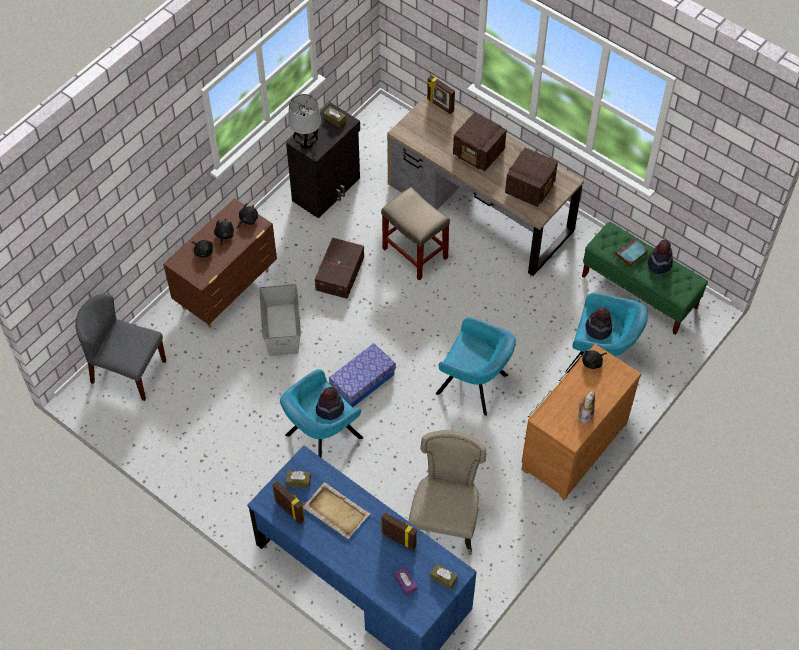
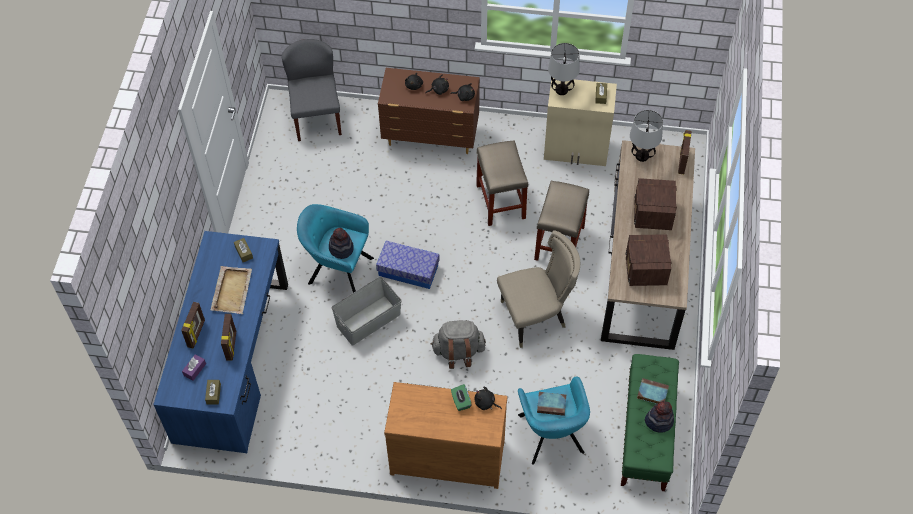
camera: 60 degrees right, 0 degrees up
grey storage box [259,284,301,356] -> grey storage box moved to [331,276,402,346]
picture frame [272,481,305,524] -> picture frame moved to [181,302,205,348]
black cabinet [286,102,360,219] -> beige cabinet [544,78,617,166]
brown storage box [315,238,364,299] -> beige stool [476,140,528,226]
beige chair [409,430,487,553] -> beige chair moved to [497,230,580,348]
turquoise armchair [436,317,516,416] -> grey backpack [431,320,486,369]
radio [505,147,558,207] -> radio turned 90 degrees clockwise [625,234,672,286]
plush toy [578,390,595,424] -> none
hat [585,307,612,340] -> book [537,392,566,416]
none -> green tissue box [451,384,472,411]
none -> table lamp [630,110,663,162]

